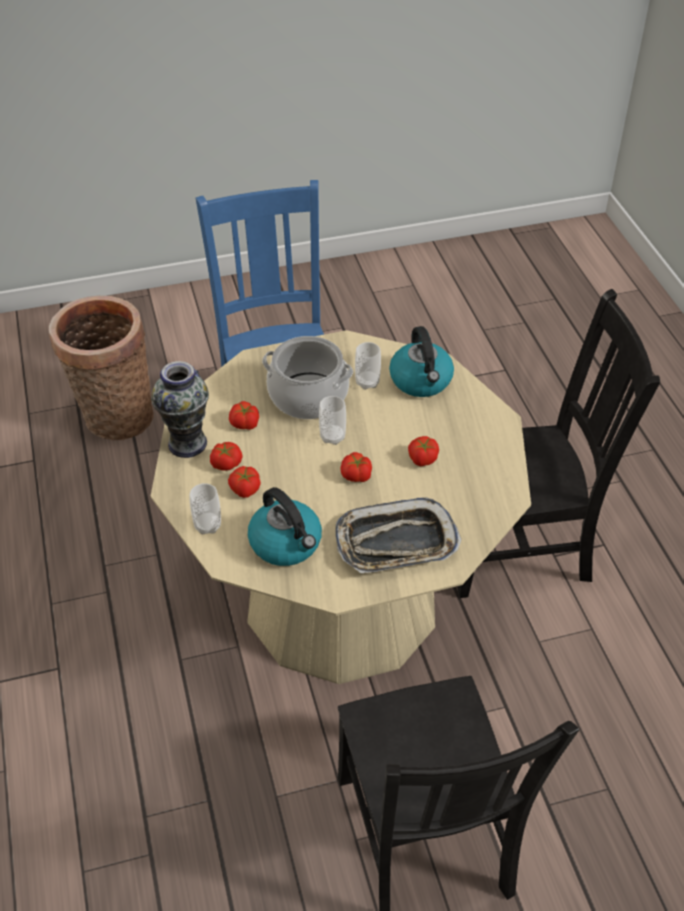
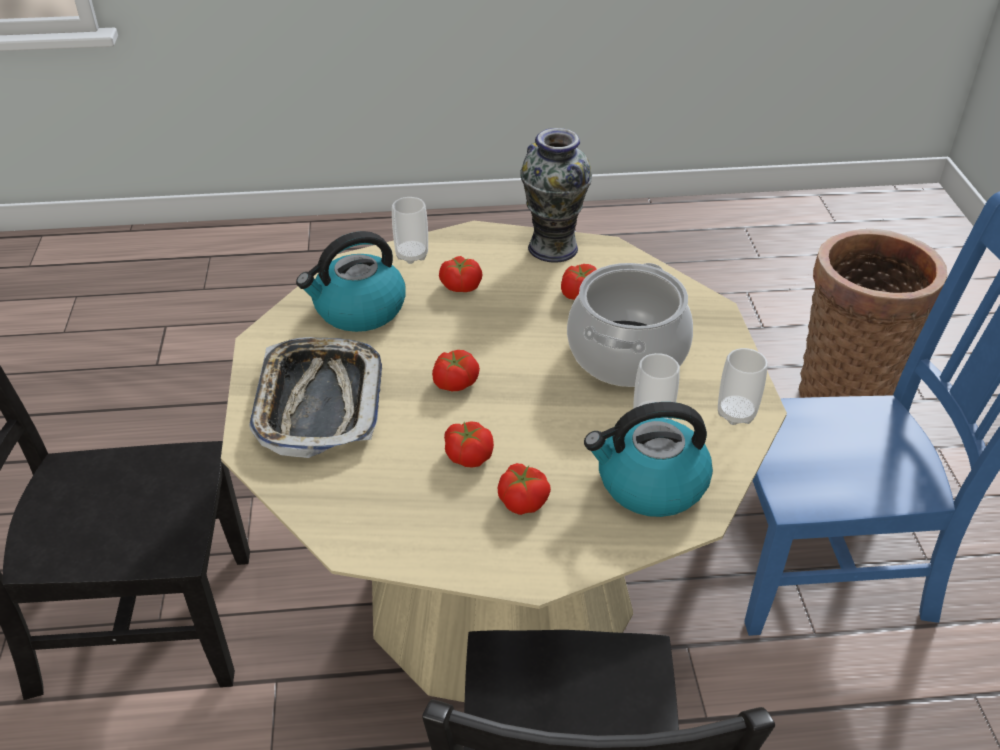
camera: 100 degrees right, 5 degrees down
tomato [210,442,243,471] -> tomato moved to [498,463,551,515]
cup [319,396,346,445] -> cup moved to [718,348,768,425]

